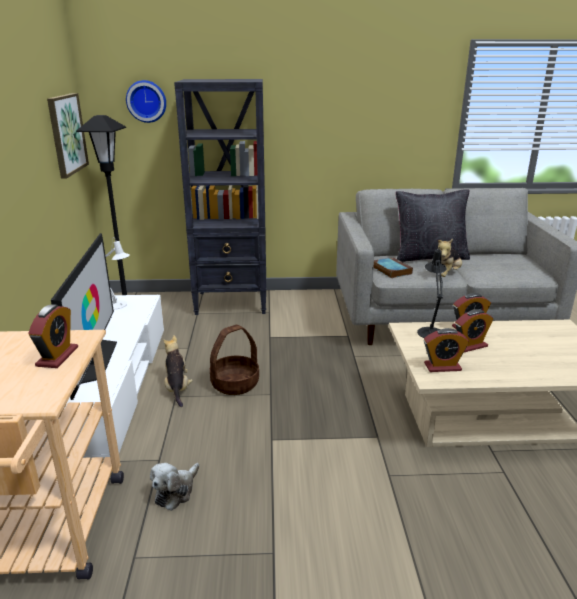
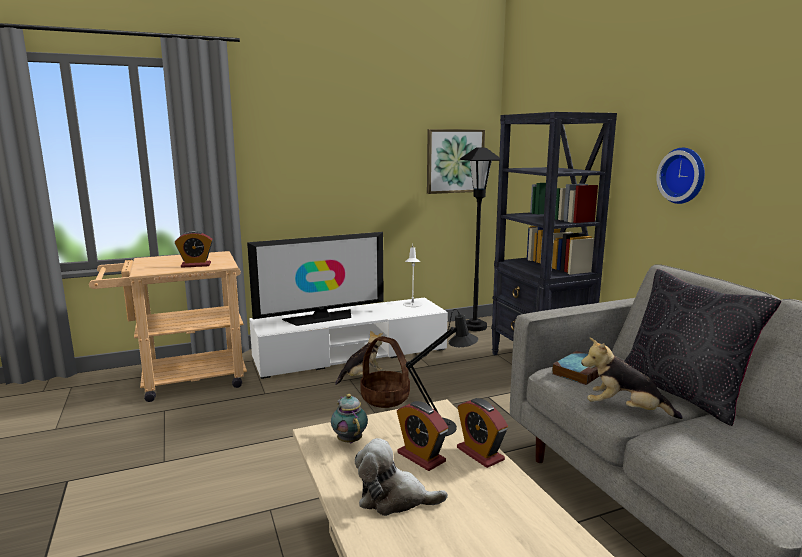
camera: 70 degrees right, 10 degrees down
wall clock [126,80,166,123] -> wall clock moved to [656,148,705,204]
plush toy [150,463,199,511] -> plush toy moved to [355,438,448,516]
alarm clock [424,328,469,372] -> teapot [331,394,368,443]

